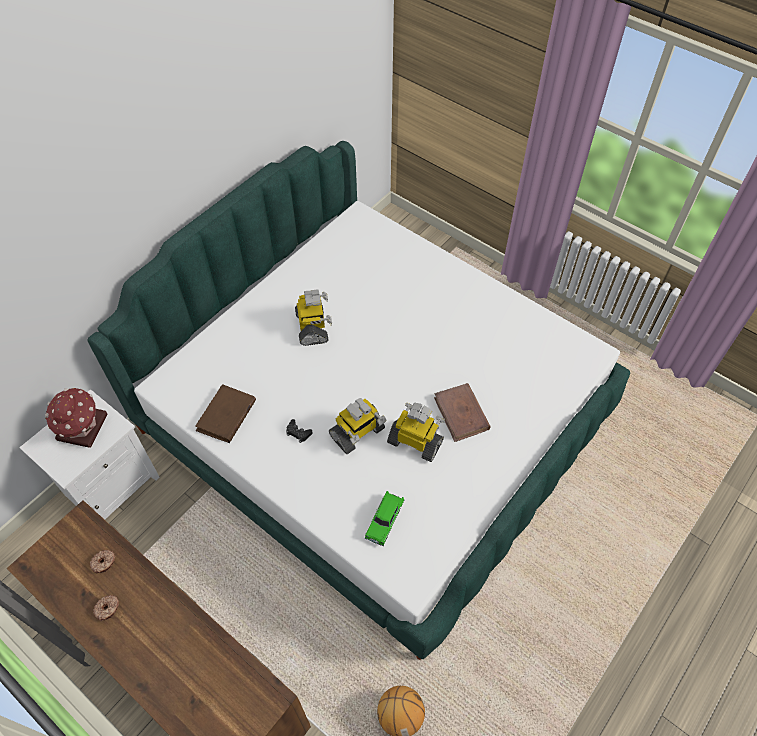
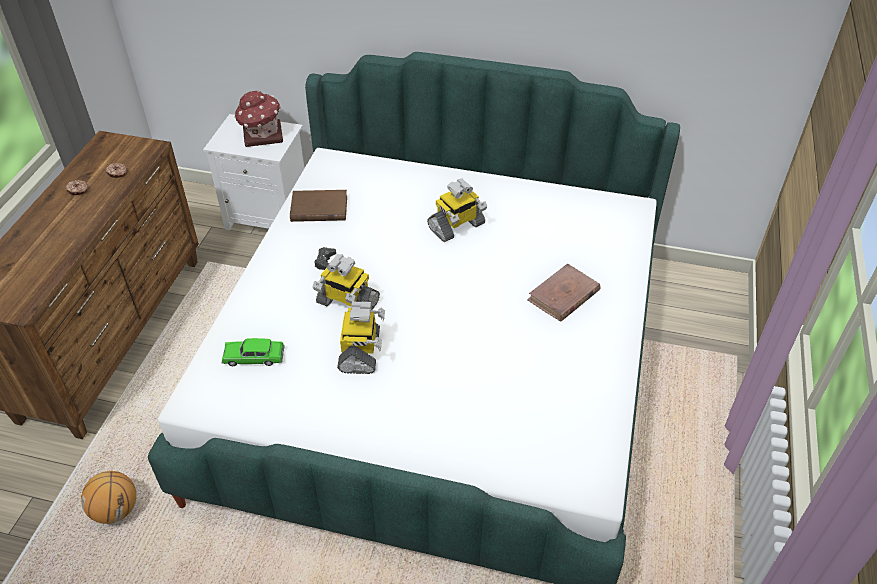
camera: 65 degrees right, 10 degrees down
brown book [434,383,491,442] -> brown book moved to [527,264,601,322]

